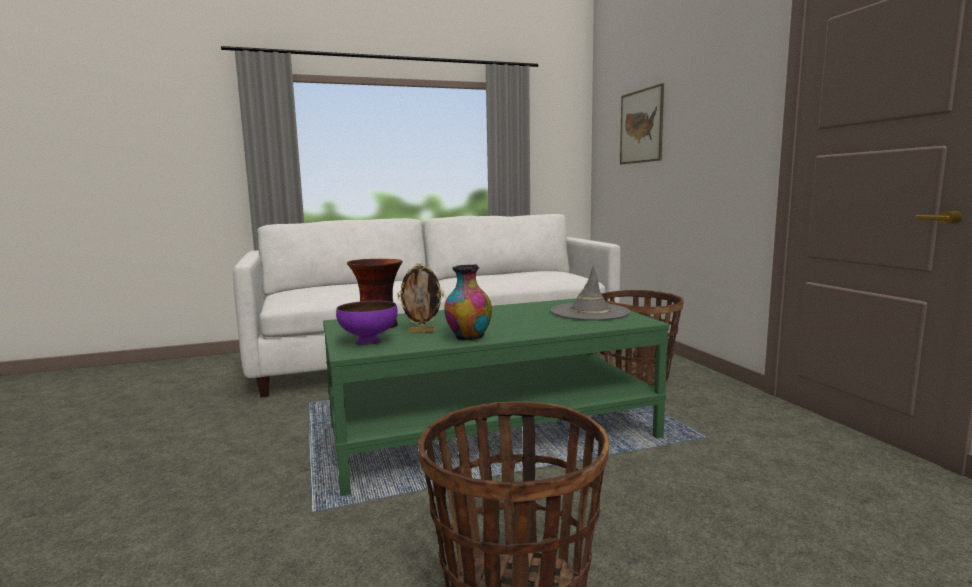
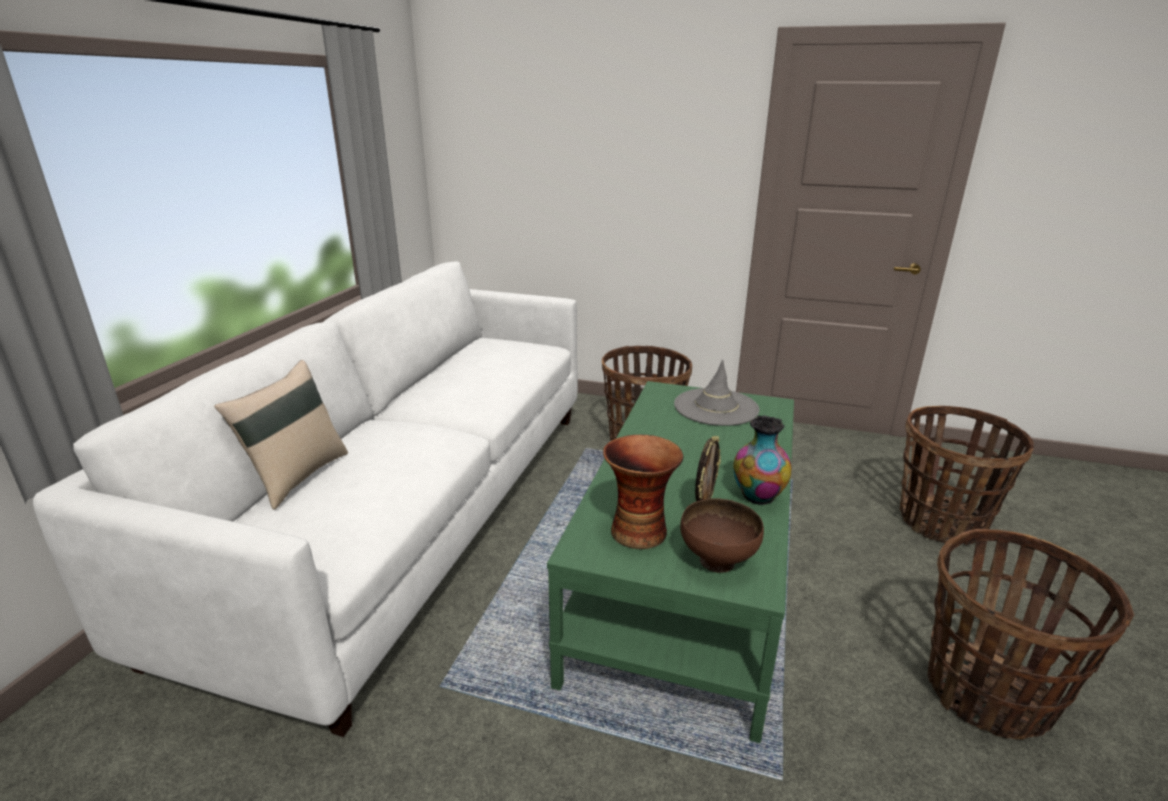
camera: 55 degrees left, 15 degrees up
purple bowl [336,301,398,345] -> brown bowl [680,498,764,573]
picture [620,83,664,164] -> none
none -> beige pillow [214,360,348,509]
none -> basket [900,406,1034,545]

